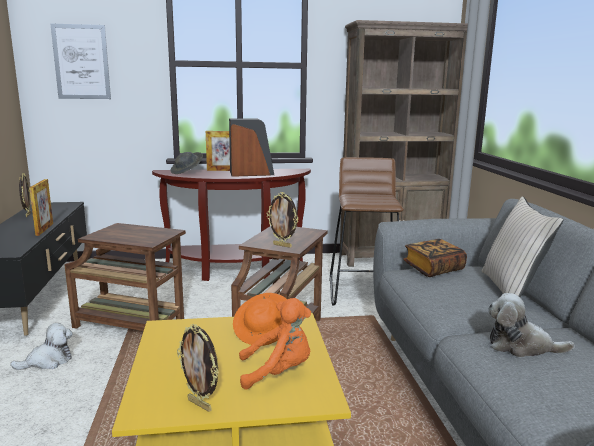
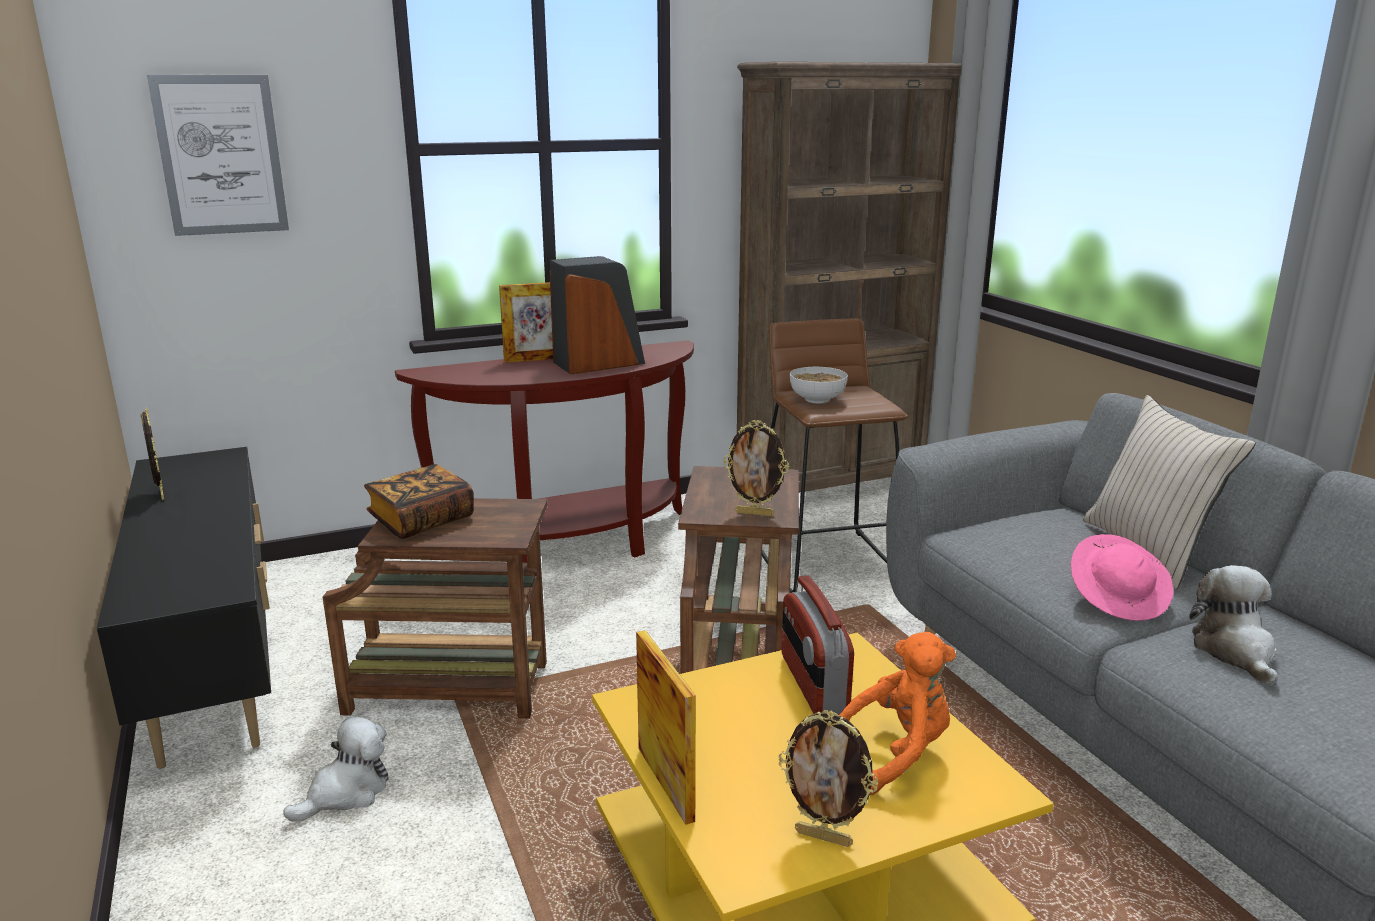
camera: 15 degrees left, 5 degrees up
picture frame [29,179,53,236] -> picture frame moved to [636,630,696,825]
grey hat [170,152,203,174] -> none
orange hat [233,293,287,346] -> radio [781,576,854,715]
book [404,239,467,277] -> book moved to [364,464,474,539]
plush toy [488,293,575,357] -> plush toy turned 90 degrees clockwise [1189,565,1278,686]
none -> bowl [790,367,848,404]
none -> pink hat [1071,534,1174,621]

